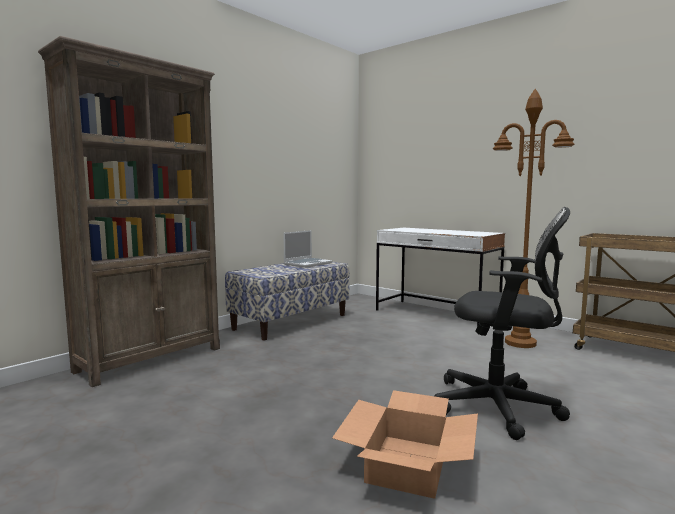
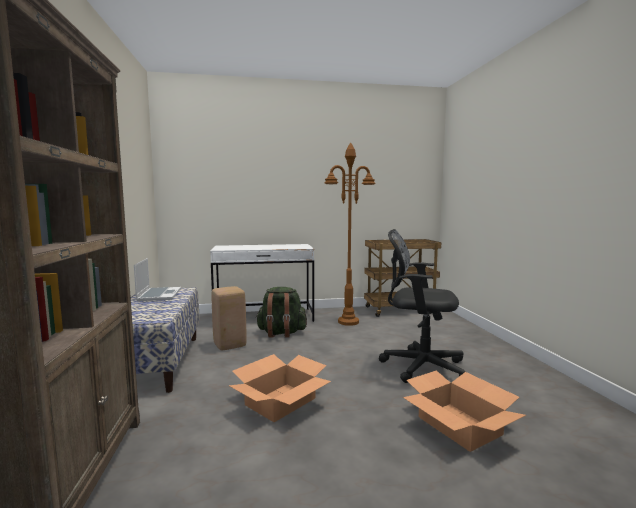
camera: 50 degrees left, 0 degrees up
black office chair [434,207,570,440] -> black office chair turned 135 degrees counterclockwise [379,229,466,383]
none -> beige stool [212,286,246,350]
none -> cardboard box [229,354,331,422]
none -> green backpack [256,287,307,338]

